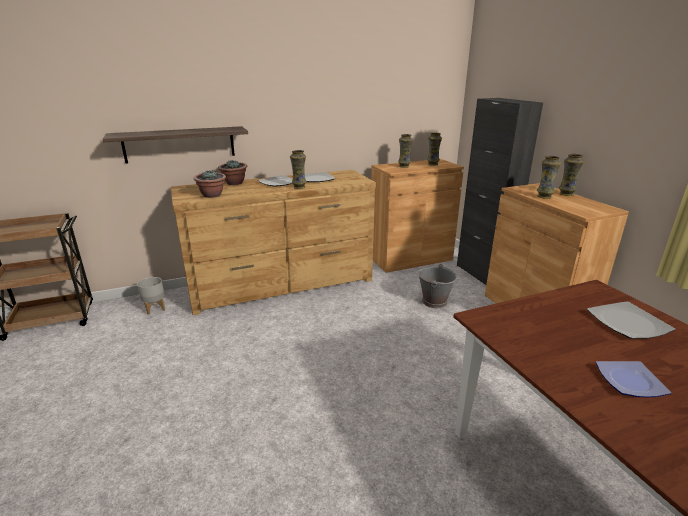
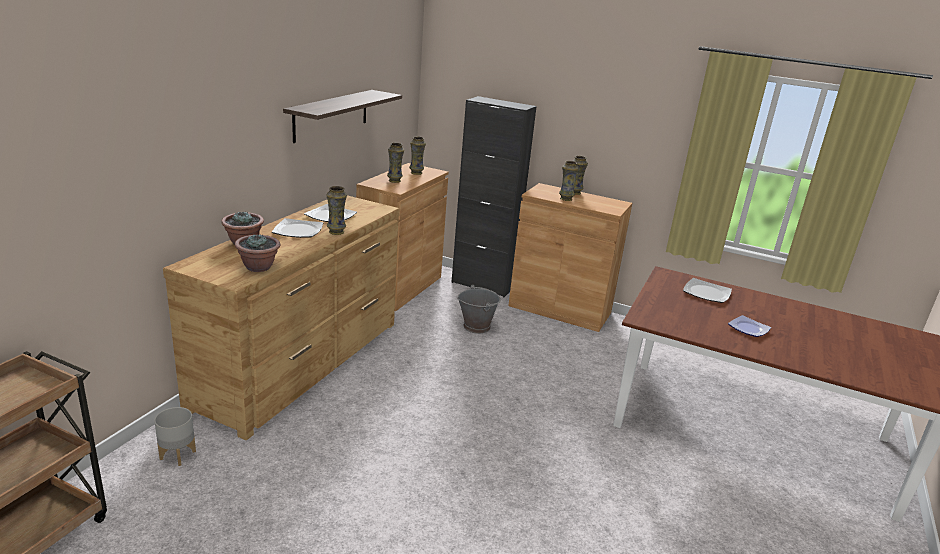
camera: 45 degrees left, 0 degrees up
shelf [103,126,248,164] -> shelf moved to [283,90,402,143]

